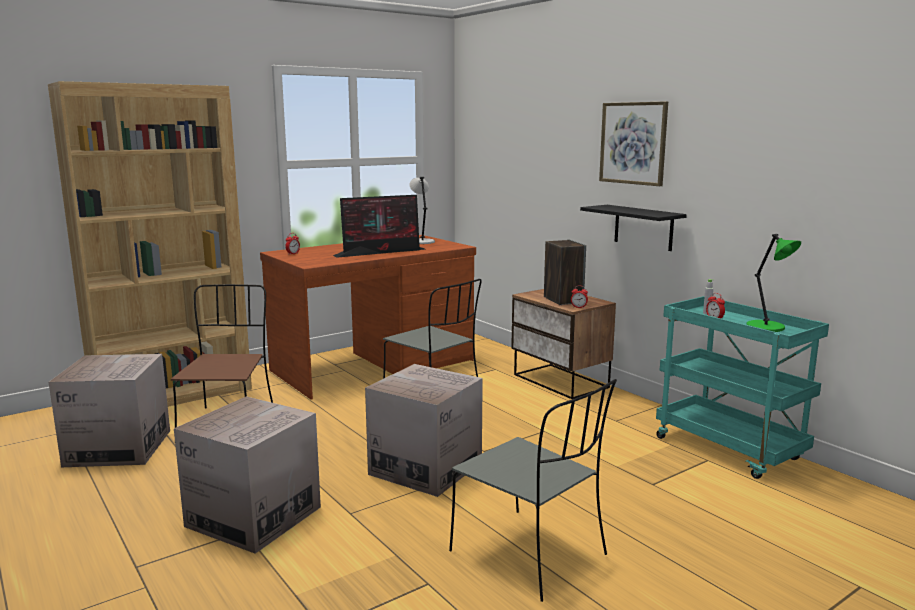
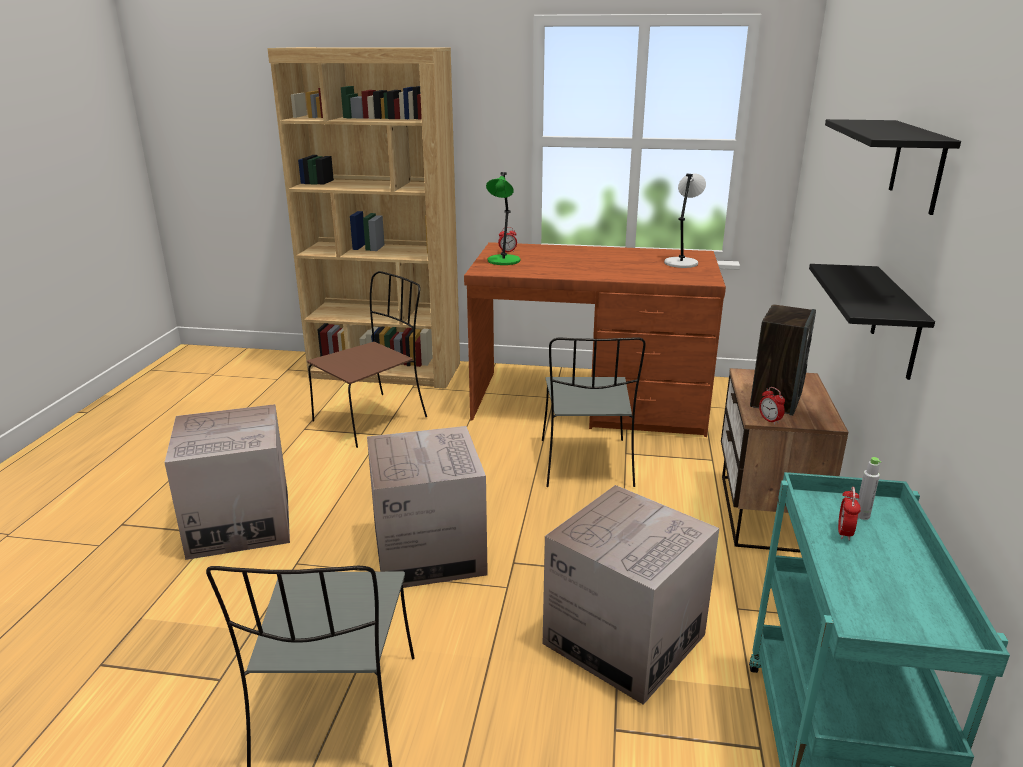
camera: 45 degrees right, 10 degrees up
cardboard box [49,354,170,467] -> cardboard box moved to [543,485,719,705]
monitor [333,195,425,258] -> none
picture [599,101,668,186] -> black shelf [825,119,961,215]
green table lamp [746,234,801,332] -> green table lamp moved to [486,172,520,265]

